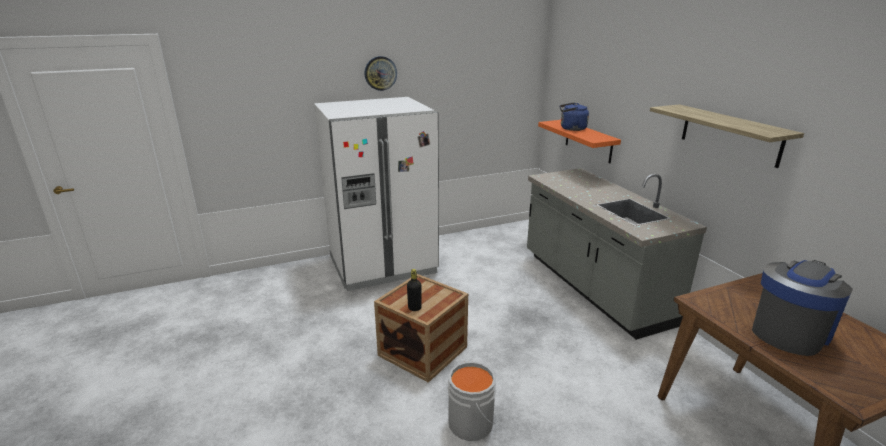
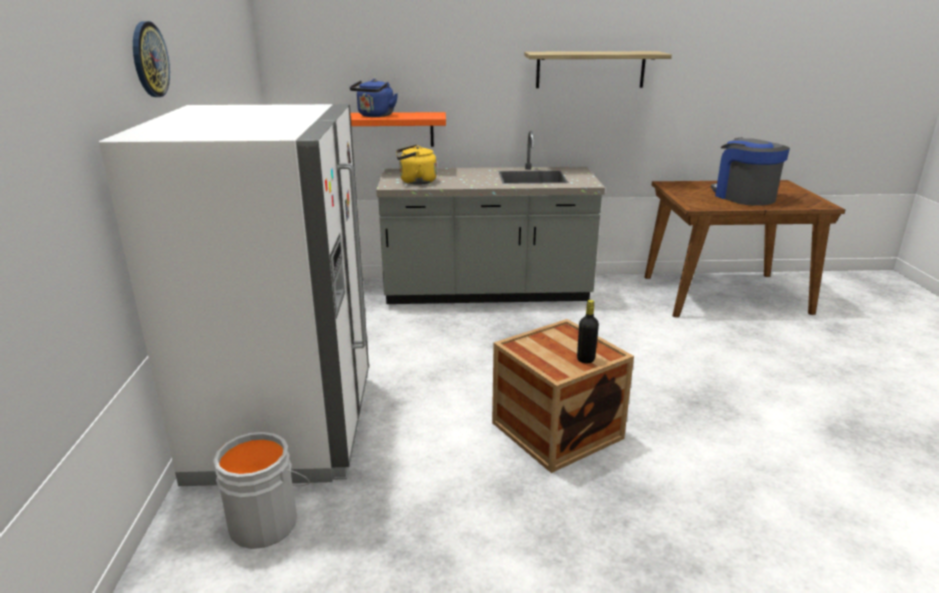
camera: 70 degrees left, 0 degrees up
grey bucket [447,361,498,441] -> grey bucket moved to [213,432,310,549]
none -> yellow kettle [396,145,437,185]

